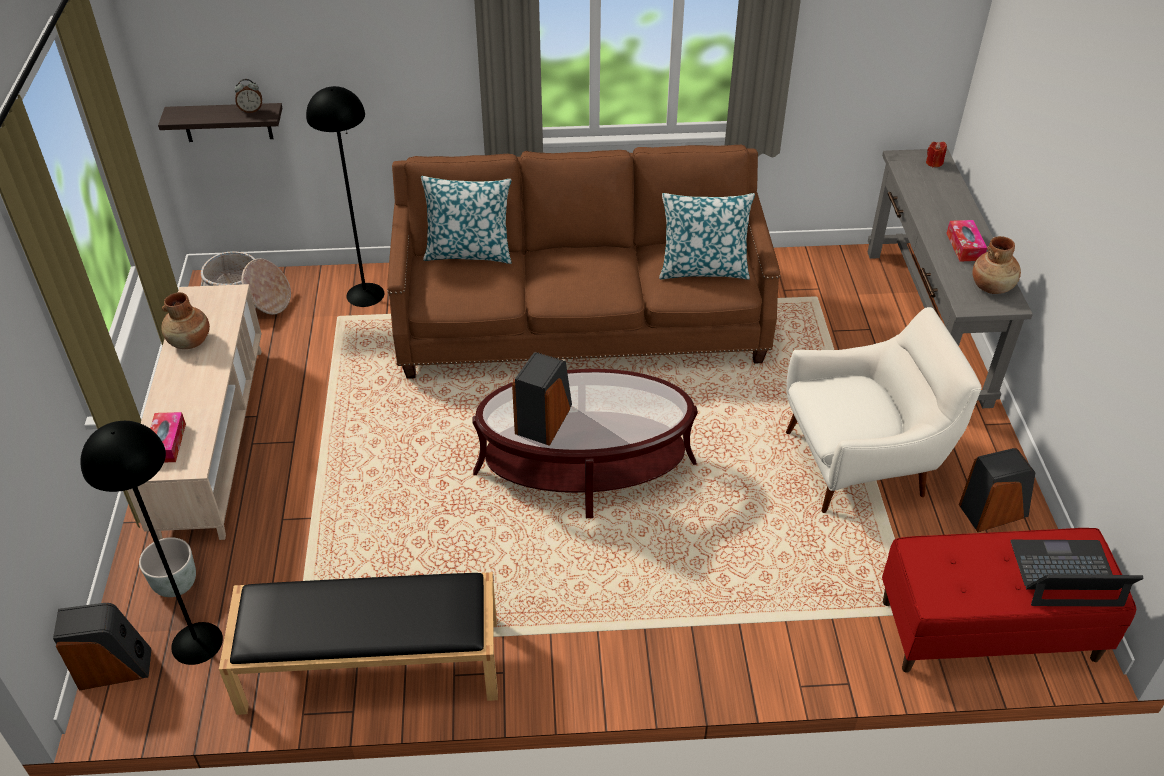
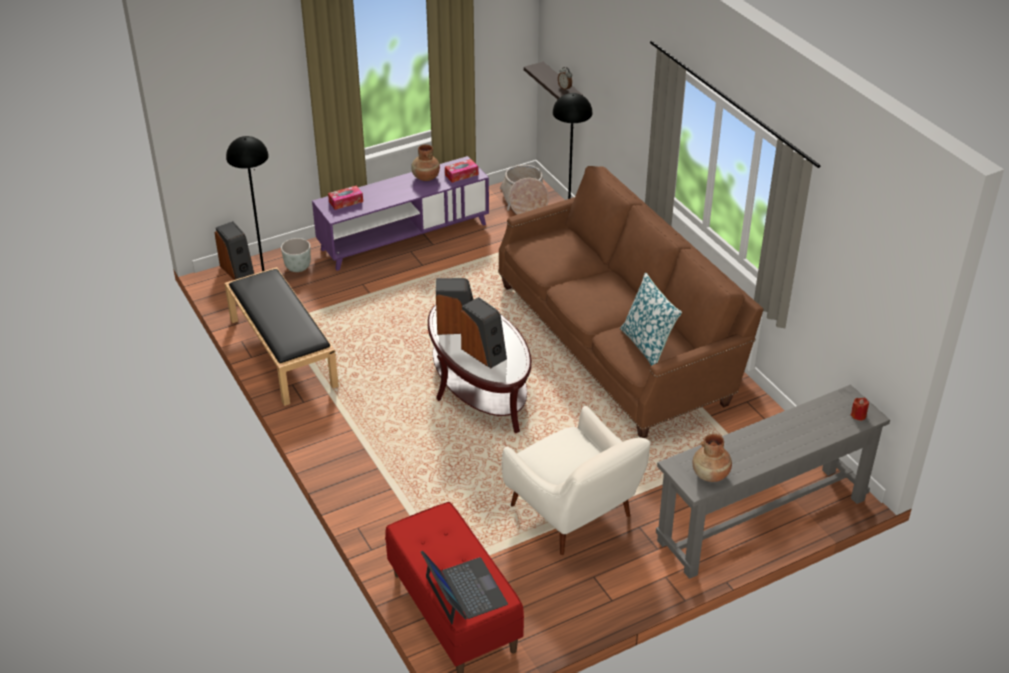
camera: 65 degrees right, 5 degrees down
beige tv stand [127,284,262,540] -> purple tv stand [312,156,489,271]
pillow [421,176,512,264] -> none
tissue box [946,220,987,262] -> tissue box moved to [445,159,478,183]
speaker [959,448,1035,532] -> speaker moved to [460,297,507,368]

